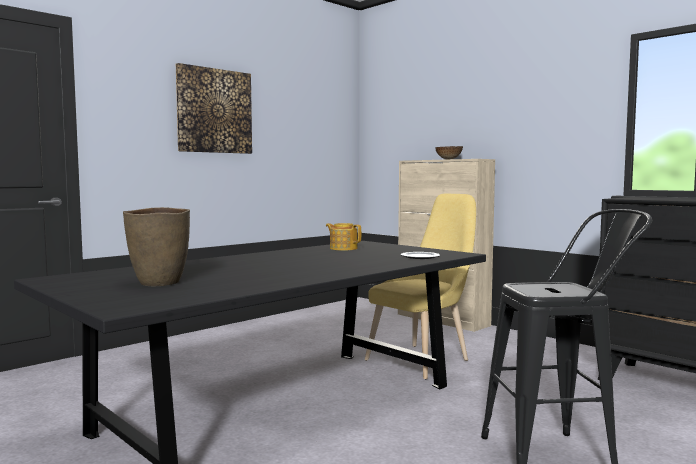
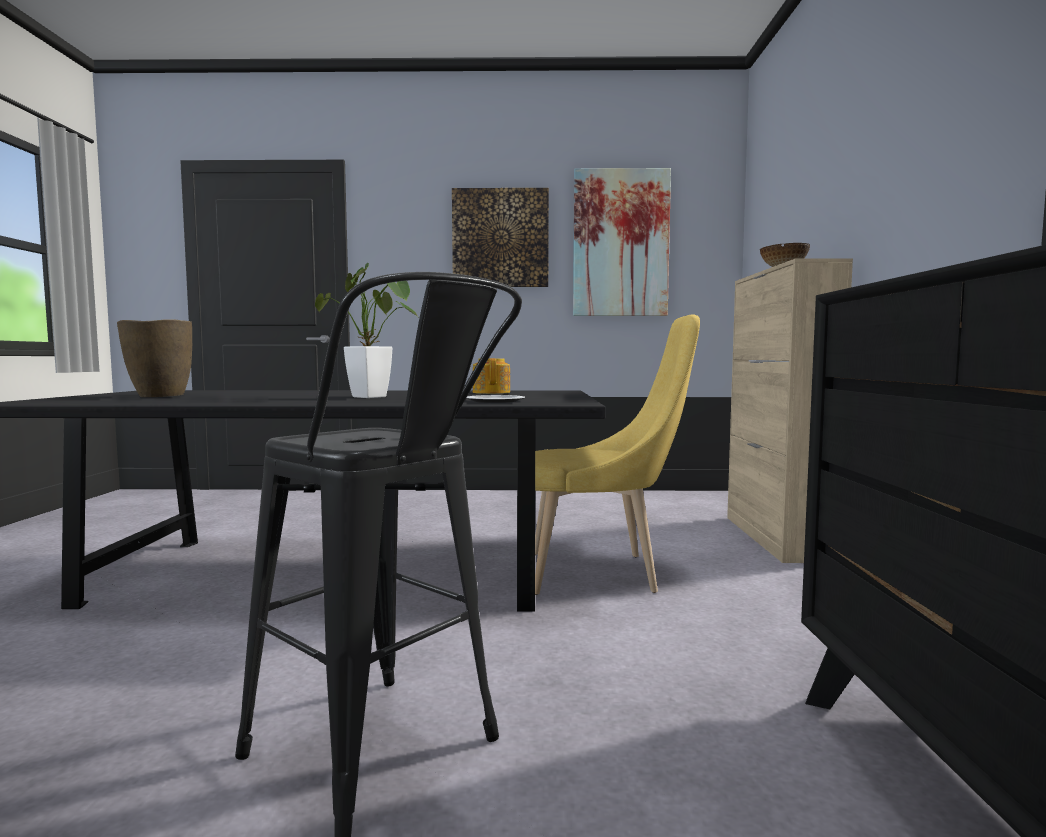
camera: 45 degrees right, 0 degrees up
none -> potted plant [315,263,418,398]
none -> picture [573,168,671,316]

